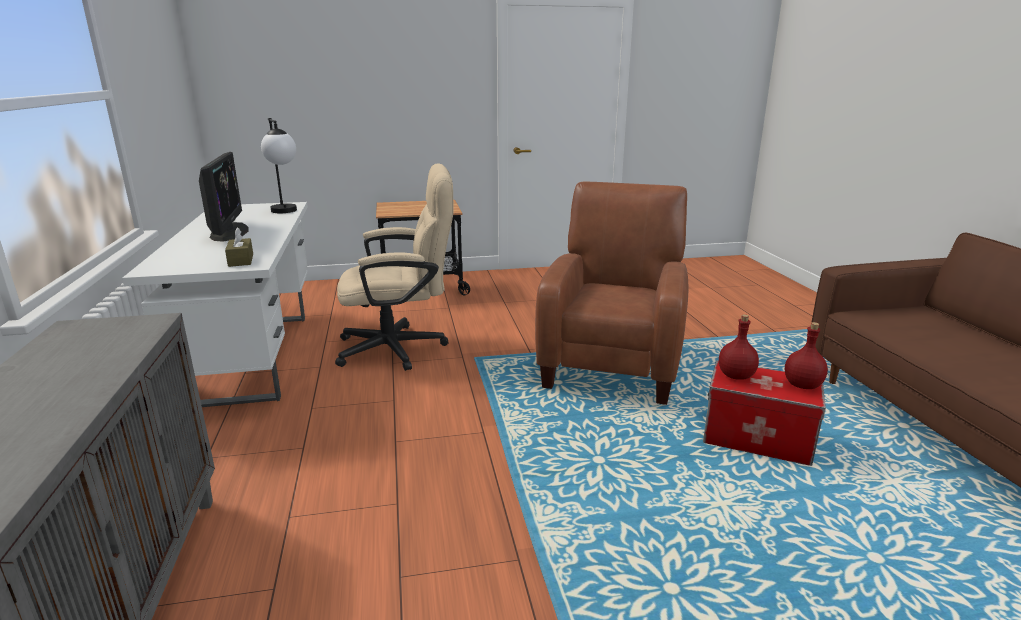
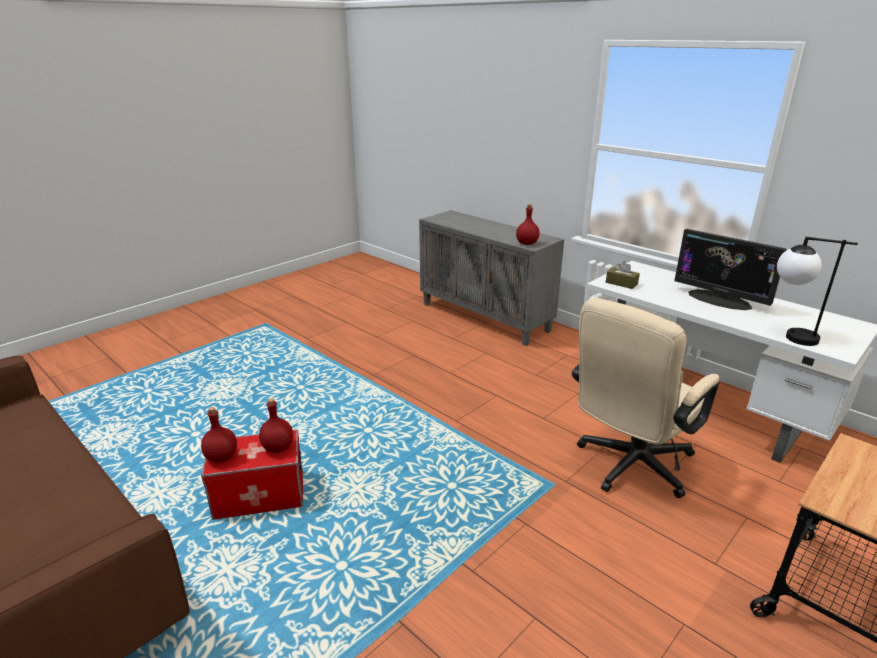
camera: 145 degrees right, 5 degrees up
brown armchair [535,182,689,405] -> none
none -> red bottle [516,204,540,245]

